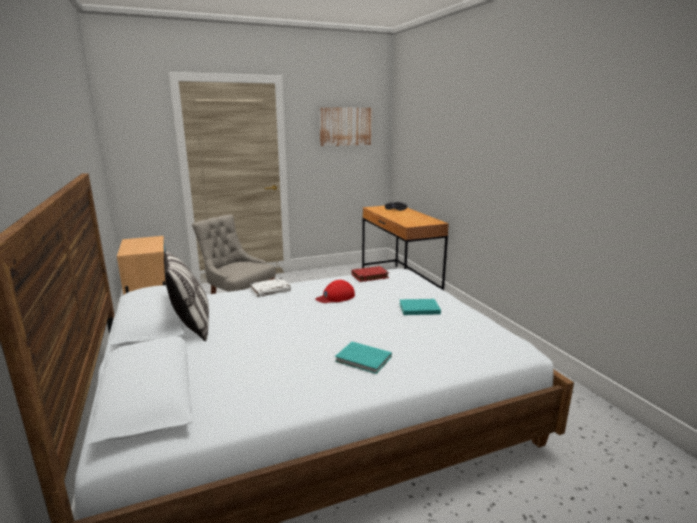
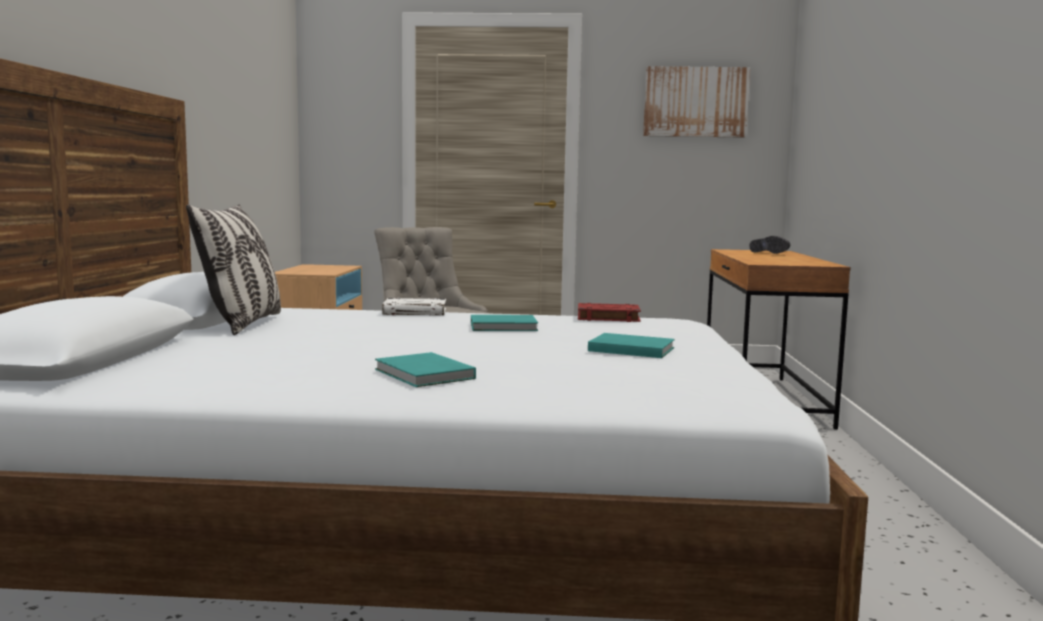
camera: 25 degrees right, 10 degrees down
red cap [315,280,355,303] -> turquoise book [471,315,538,331]

